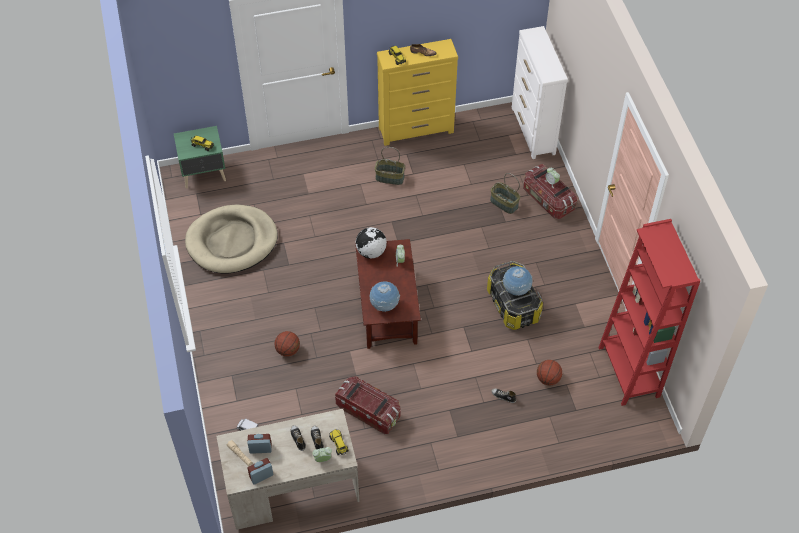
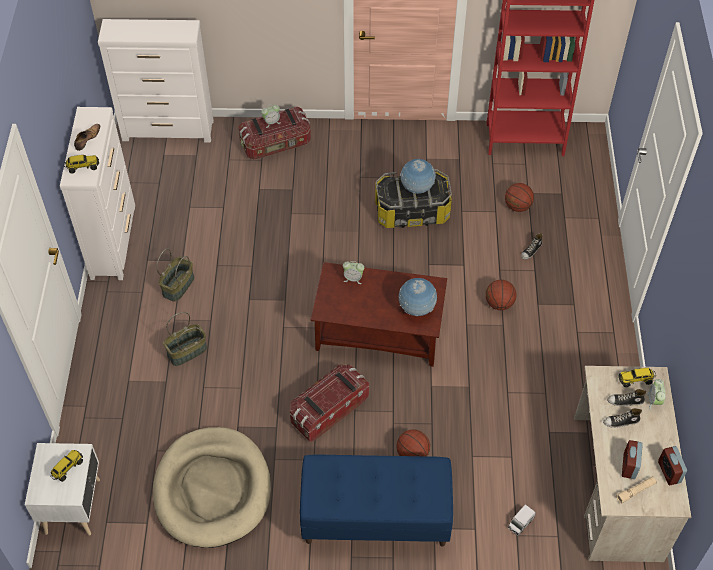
camera: 75 degrees left, 0 degrees up
green nightstand [174,126,226,188] -> white nightstand [25,443,100,535]
storage box [335,376,400,434] -> storage box moved to [290,364,369,442]
globe [356,227,387,259] -> none
yellow dresser [377,39,458,146] -> white dresser [60,107,135,280]
basket [490,173,520,214] -> basket moved to [163,312,207,366]
none -> blue bench [300,454,453,547]
none -> basketball [485,280,516,310]

